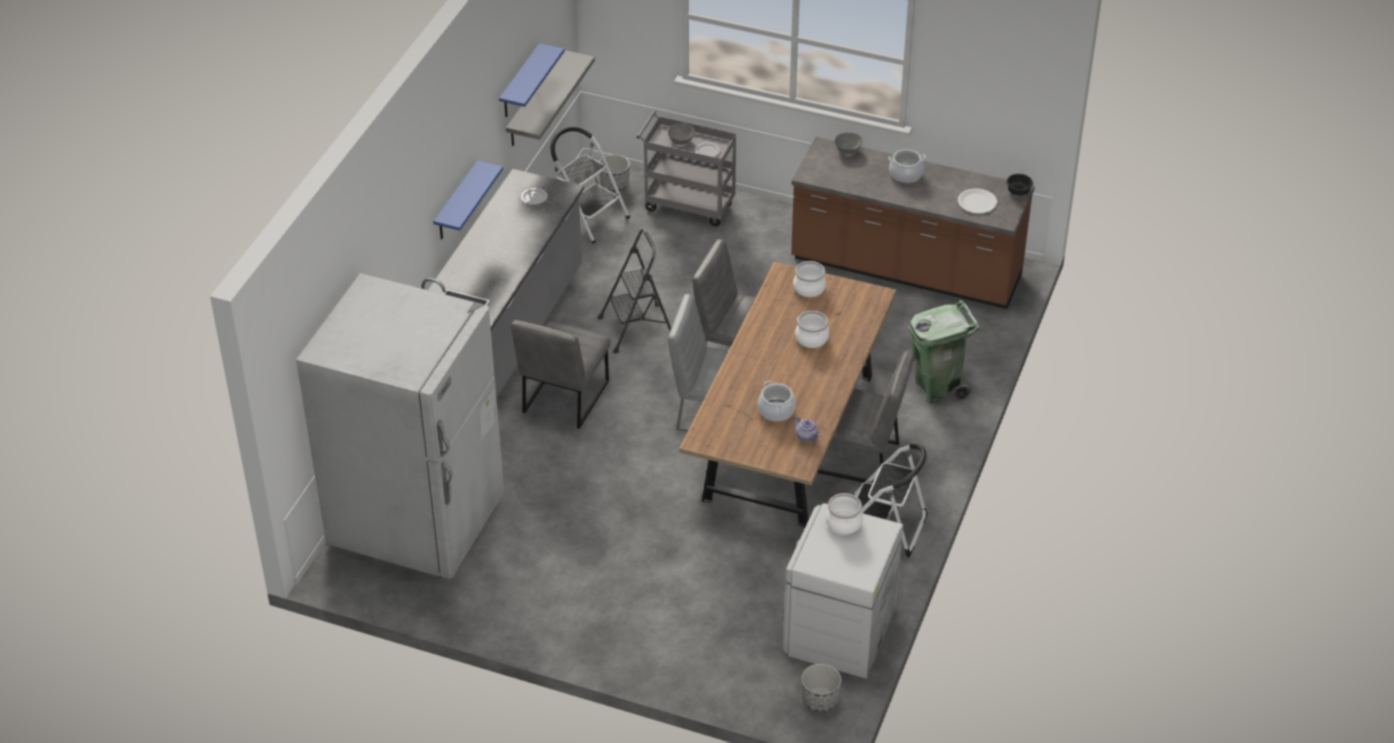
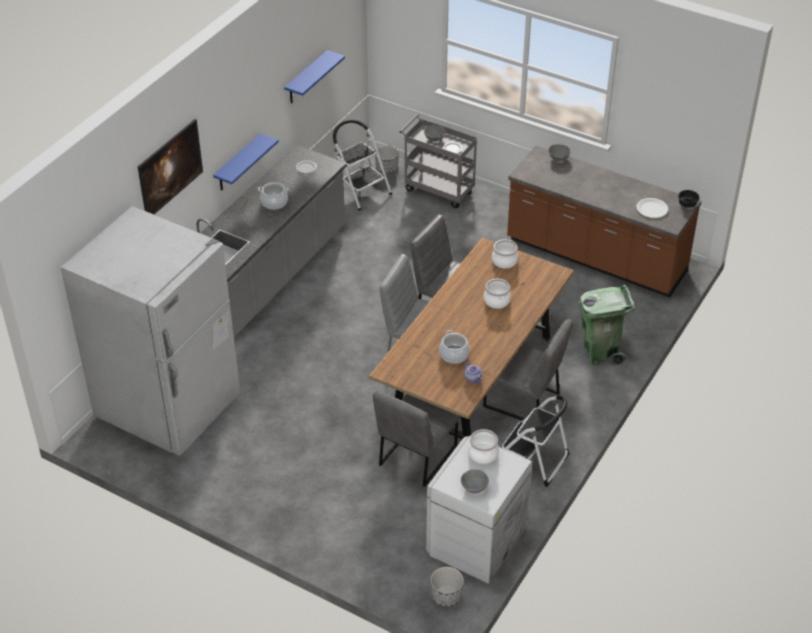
camera: 10 degrees right, 0 degrees up
grey shelf [506,50,595,146] -> none
grey chair [511,320,611,429] -> grey chair moved to [373,391,461,487]
black step ladder [598,229,671,354] -> none
cooking pot [889,149,926,183] -> cooking pot moved to [258,182,289,210]
none -> picture [137,119,203,214]
none -> grey bowl [461,469,489,493]

